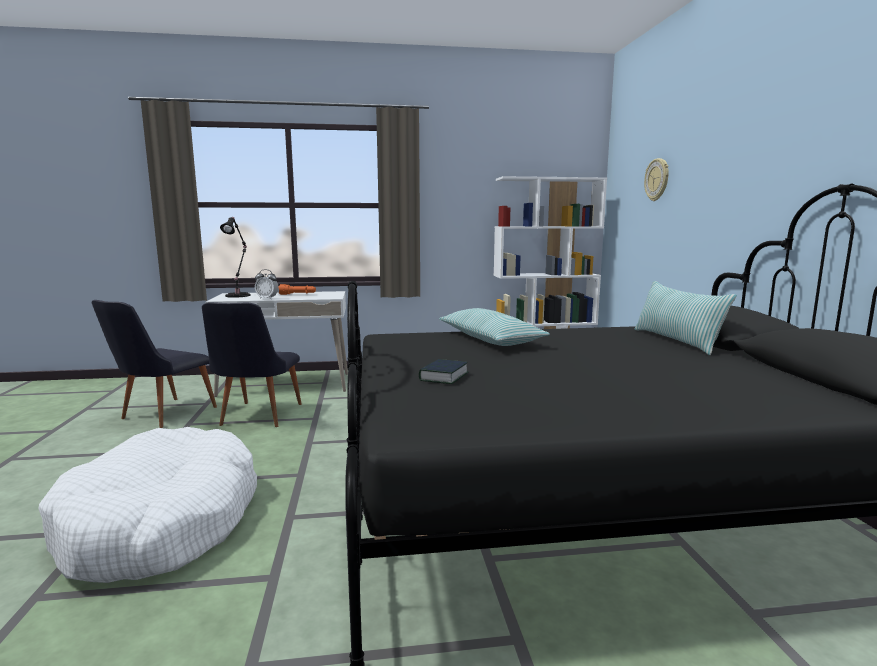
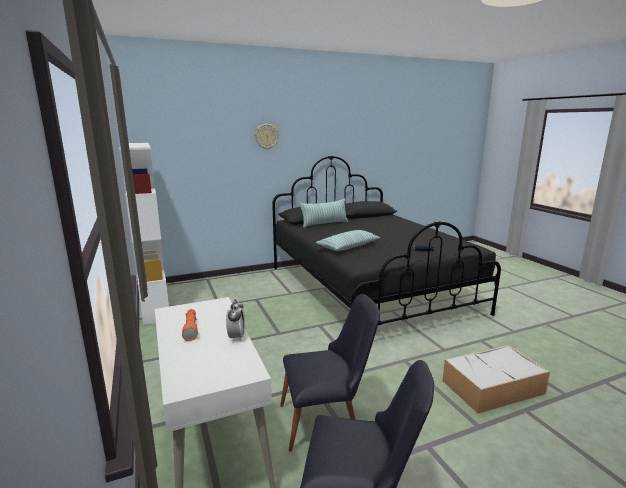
camera: 105 degrees left, 5 degrees up
white dog bed [39,427,257,583] -> storage box [442,345,550,413]
black table lamp [220,217,251,298] -> none
wall clock [644,158,669,201] -> wall clock moved to [255,124,279,150]

